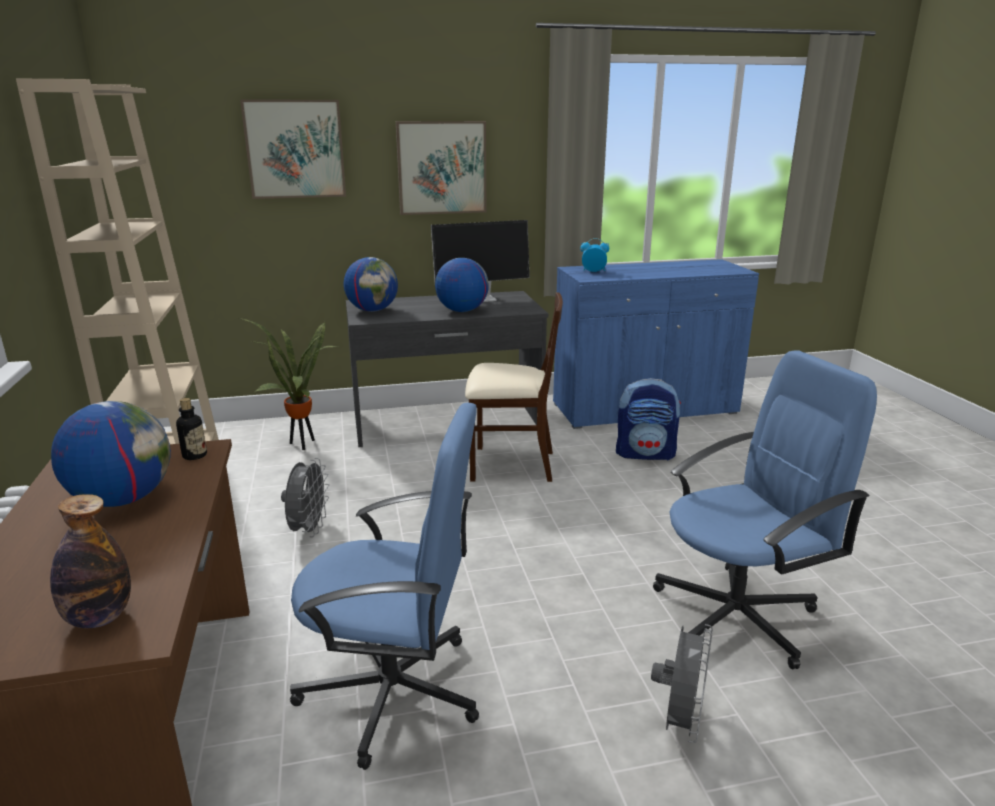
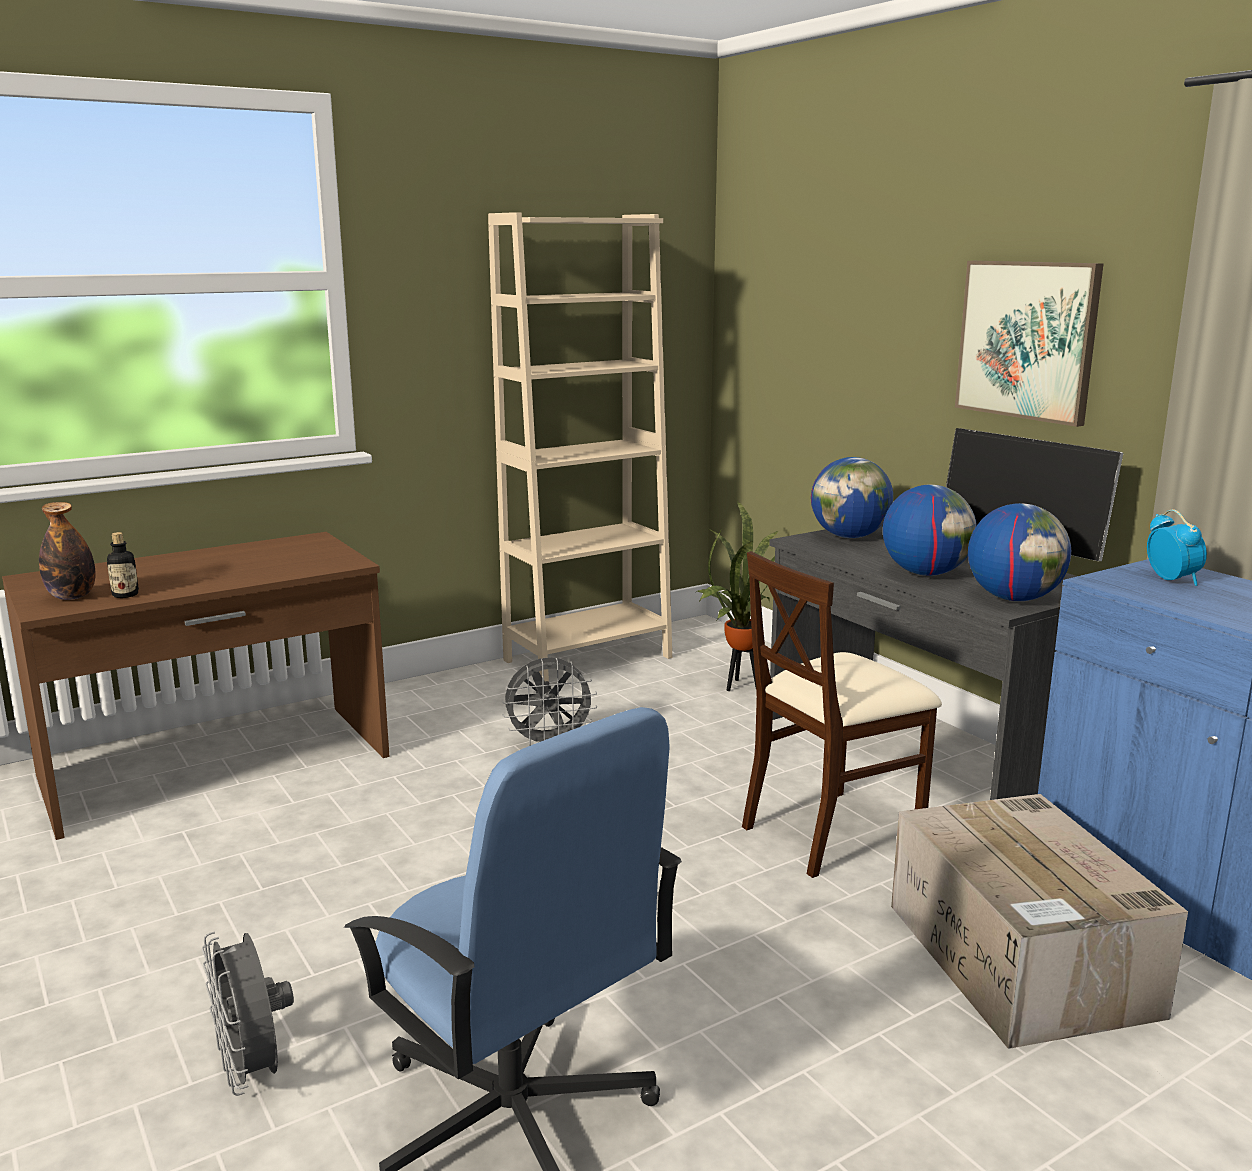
camera: 70 degrees right, 5 degrees down
globe [51,401,171,507] -> globe moved to [968,503,1071,601]
bottle [176,398,207,460] -> bottle moved to [107,532,139,598]
picture [240,99,346,199] -> none
blue office chair [290,403,479,770] -> none
beige chair [465,292,563,482] -> beige chair turned 75 degrees clockwise [742,551,942,878]
backpack [616,378,681,460] -> cardboard box [891,794,1188,1049]
grey fan [651,624,713,743] -> grey fan turned 60 degrees clockwise [202,931,294,1096]

